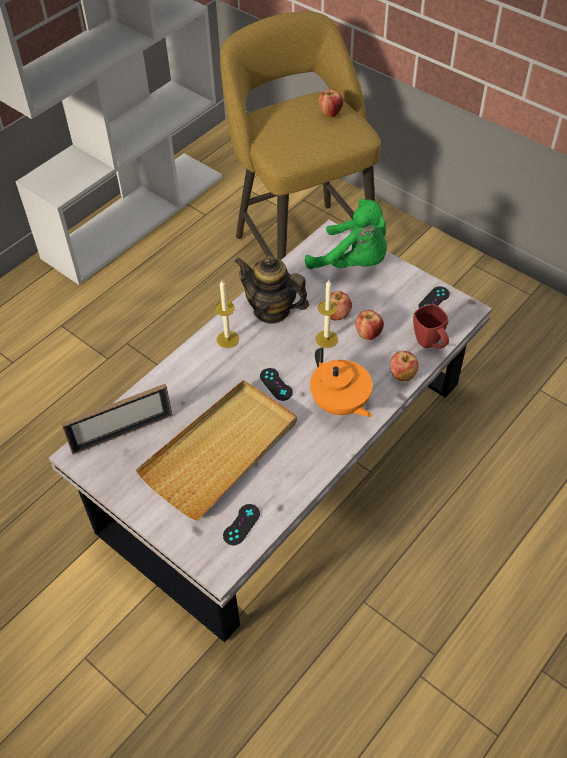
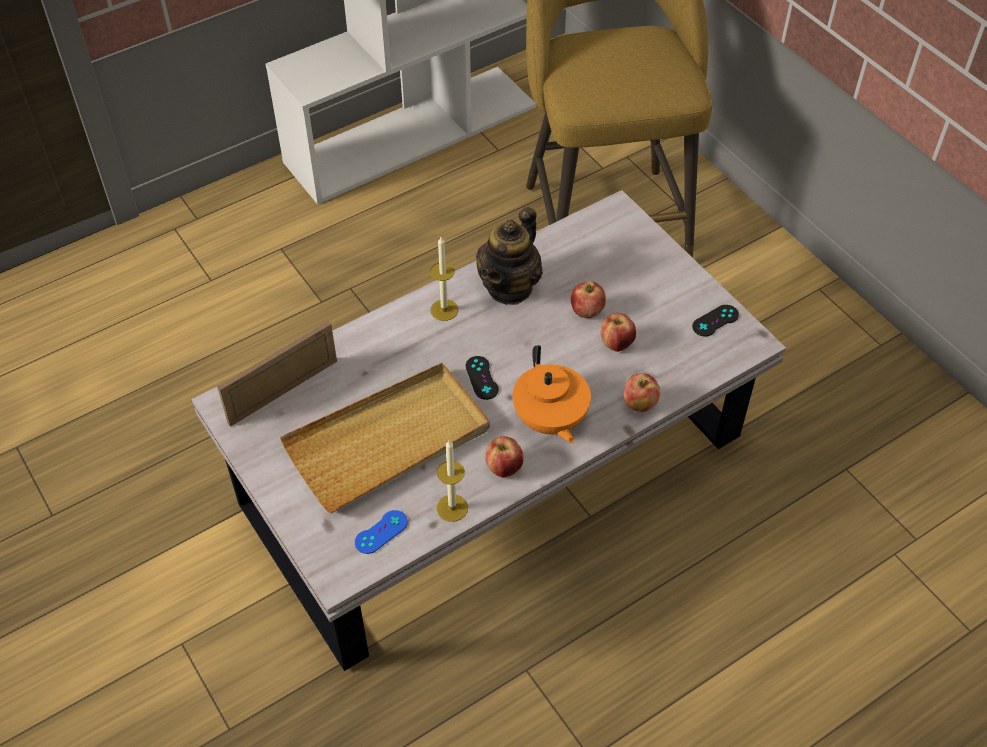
camera: 15 degrees right, 0 degrees up
picture frame [61,384,172,455] -> picture frame turned 150 degrees clockwise [217,321,337,427]
black game controller [223,504,260,546] -> blue game controller [355,510,408,554]
teapot [234,255,309,324] -> teapot turned 105 degrees counterclockwise [476,207,543,305]
green plush toy [305,199,387,269] -> none
candle [315,280,338,348] -> candle moved to [437,440,468,522]
apple [318,89,343,118] -> apple moved to [485,436,524,478]
red mug [413,304,449,349] -> none

